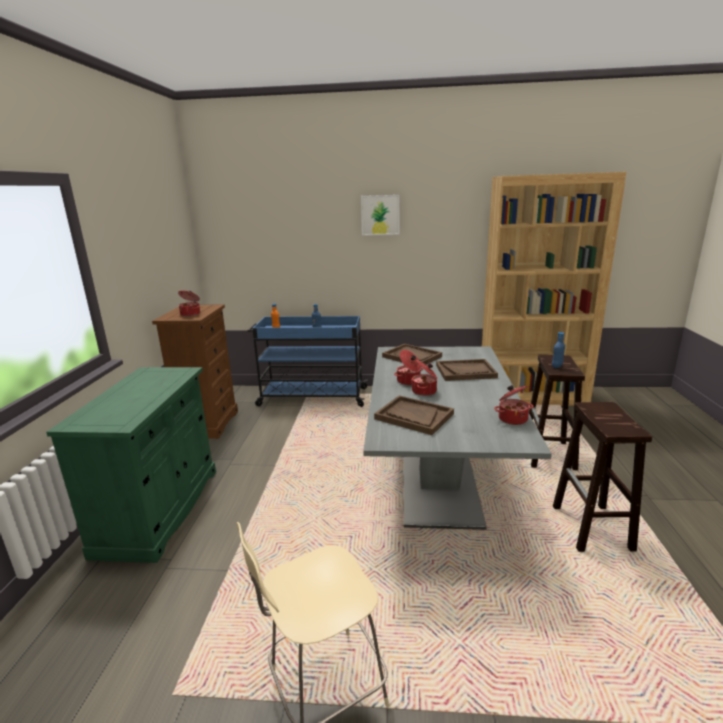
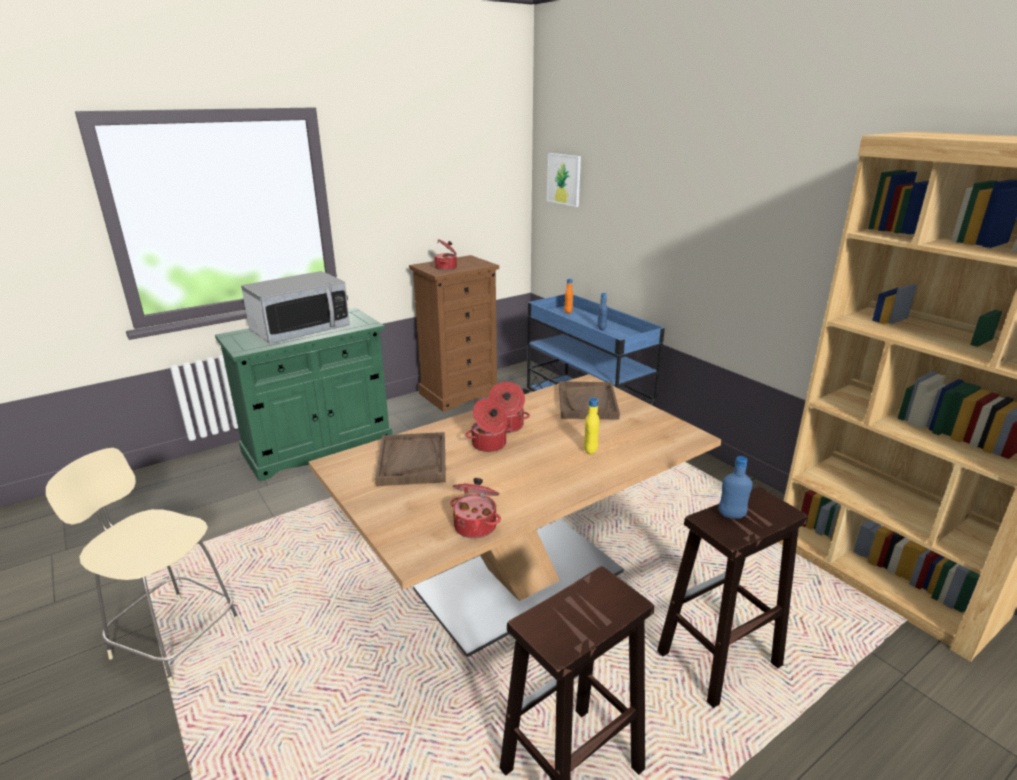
camera: 50 degrees right, 5 degrees up
picture [361,195,399,235] -> picture moved to [547,153,581,207]
grey dining table [363,346,552,530] -> brown dining table [309,374,722,657]
brown tray [436,359,498,381] -> yellow bottle [584,398,599,455]
none -> microwave [241,271,350,344]

